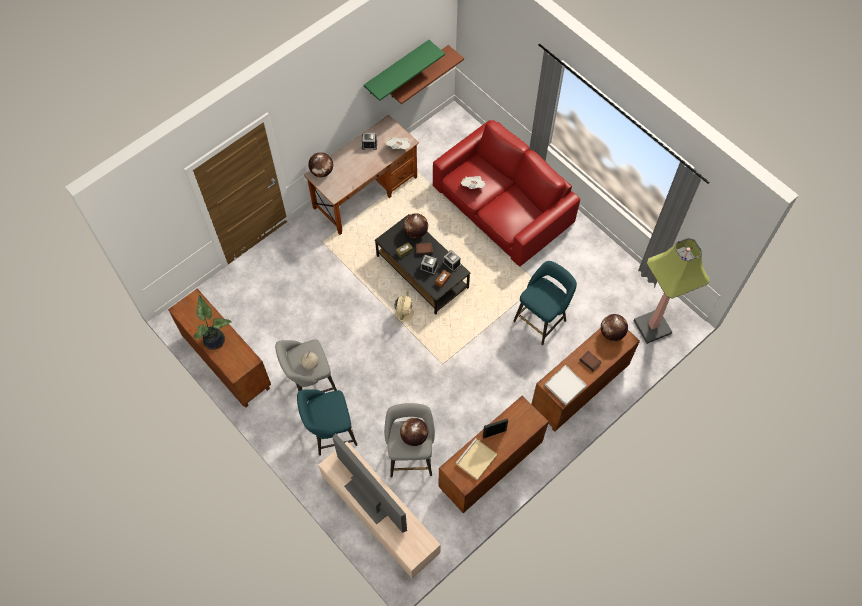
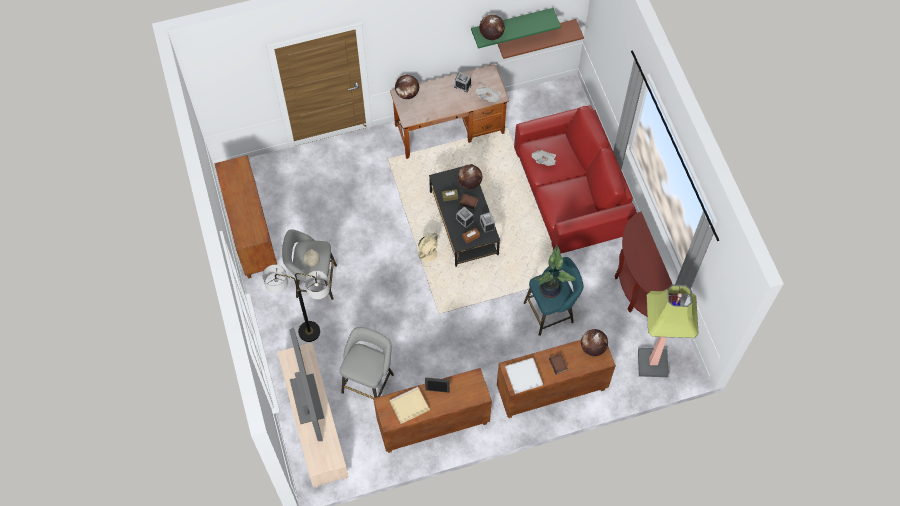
camera: 25 degrees right, 0 degrees up
potted plant [193,295,232,350] -> potted plant moved to [535,245,576,298]
turquoise stool [297,389,358,456] -> floor lamp [263,264,330,342]
globe [400,418,428,446] -> globe moved to [479,14,505,40]
none -> brown console table [615,212,680,316]

